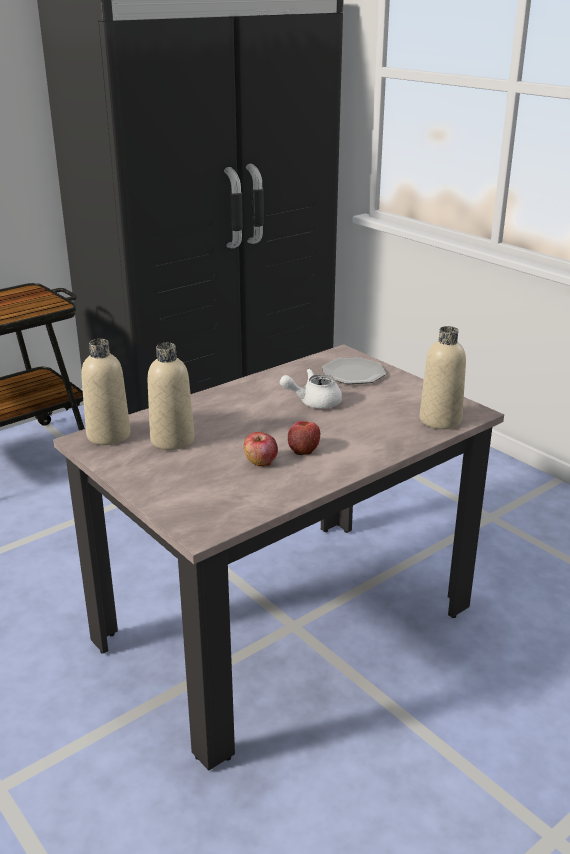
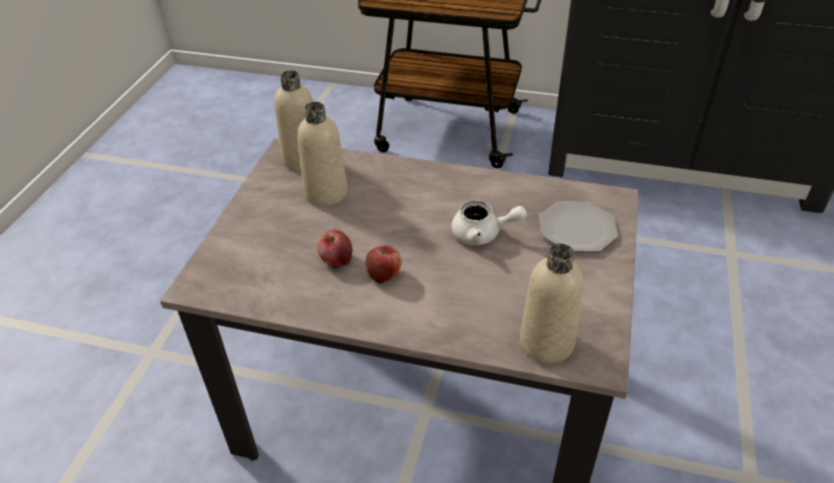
camera: 55 degrees right, 15 degrees up
white teapot [280,369,342,409] -> white teapot turned 150 degrees clockwise [451,201,527,245]

